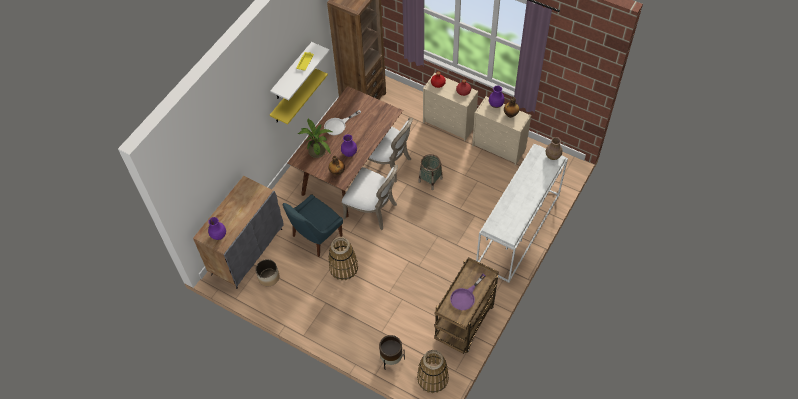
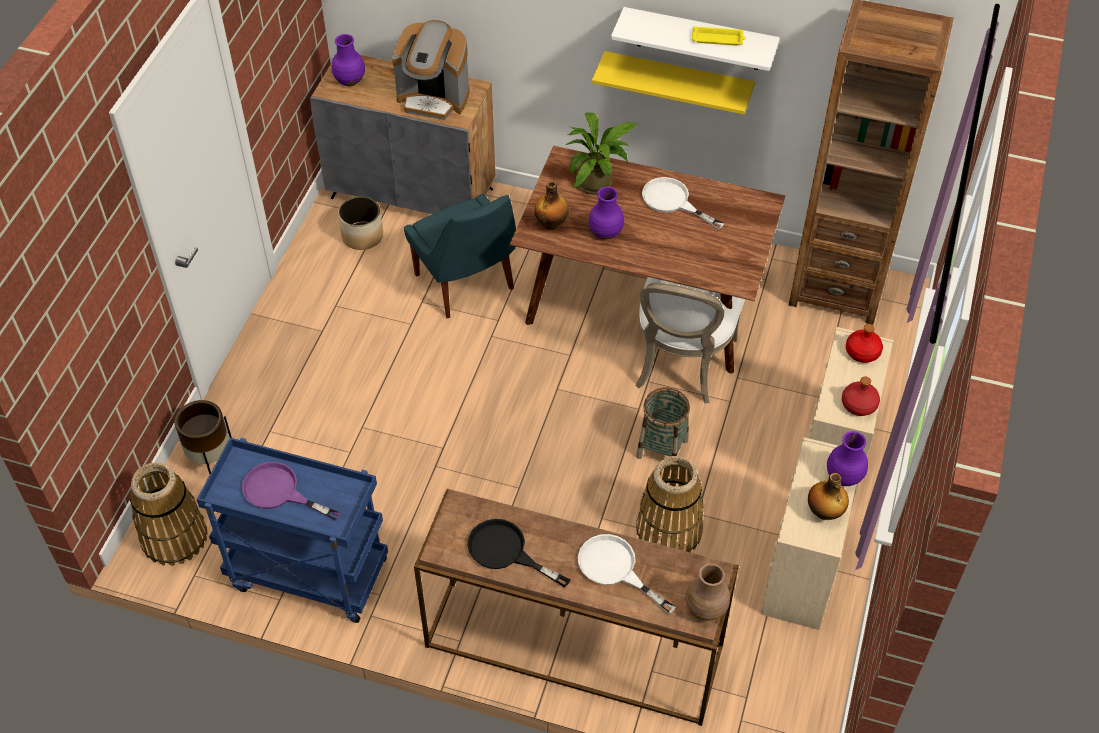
camera: 75 degrees right, 5 degrees down
blue chair [283,194,343,257] -> blue chair turned 150 degrees counterclockwise [404,194,516,318]
basket [328,237,358,281] -> basket moved to [636,456,704,552]
white chair [342,165,398,230] -> none
brown cart [434,257,499,354] -> blue cart [196,438,388,623]
white console table [476,144,568,283] -> brown console table [414,489,739,726]
none -> coffee machine [392,20,470,120]
none -> black frying pan [467,519,571,588]
none -> white frying pan [578,534,676,614]

